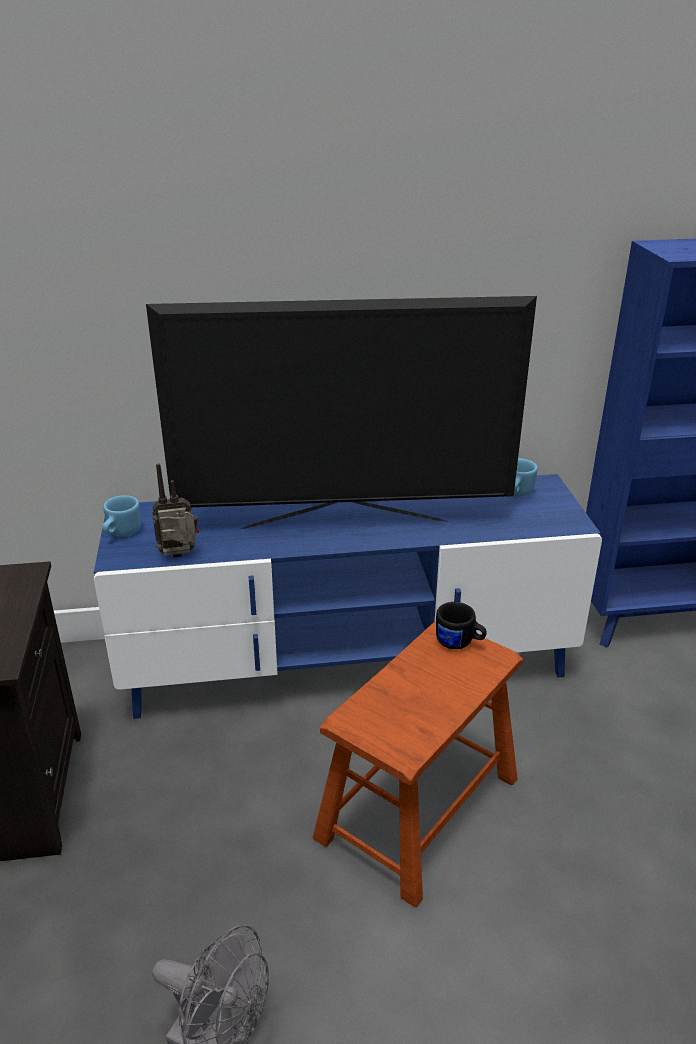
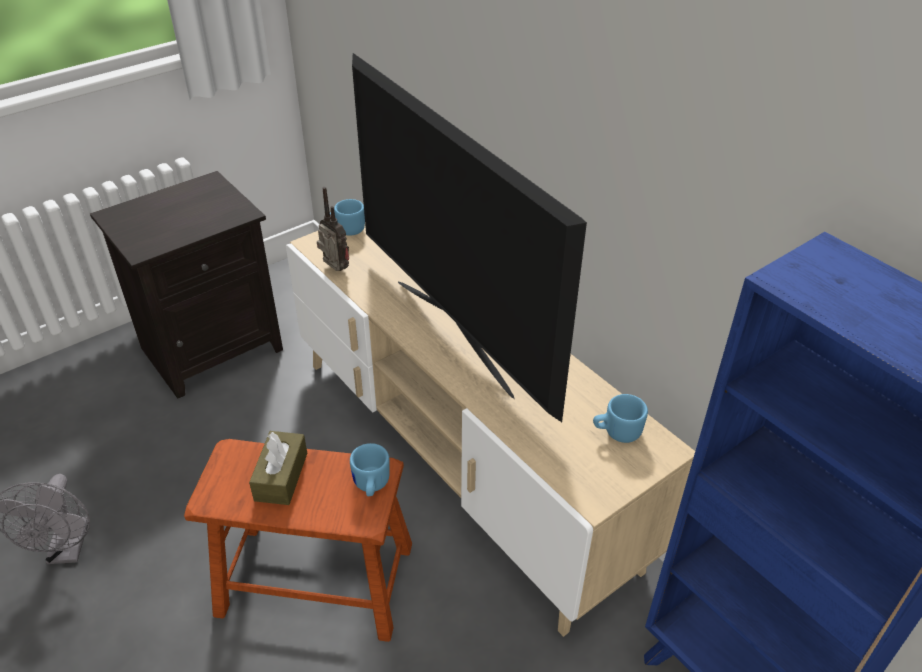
camera: 60 degrees right, 10 degrees up
blue tv stand [94,474,602,719] -> beige tv stand [286,227,695,637]
black mug [436,602,487,649] -> blue mug [350,443,390,496]
none -> brown tissue box [249,431,307,505]

